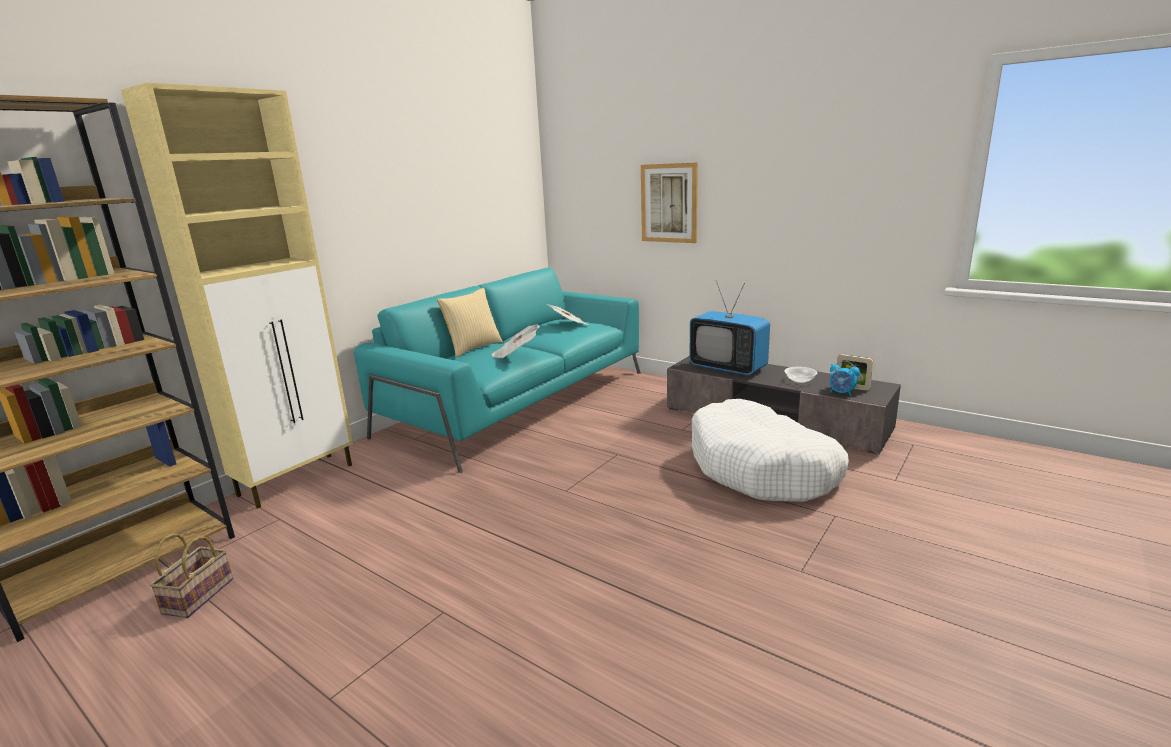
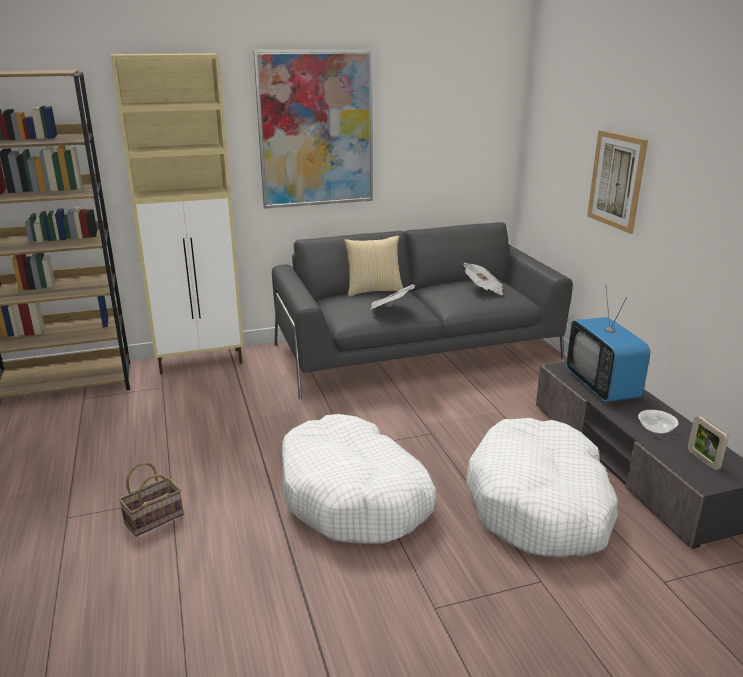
camera: 35 degrees right, 5 degrees up
basket [150,534,233,618] -> basket moved to [118,462,184,537]
turquoise sofa [354,267,641,473] -> grey sofa [272,222,573,400]
alarm clock [829,361,860,397] -> none
none -> picture [253,49,373,209]
none -> white dog bed [282,414,436,543]

